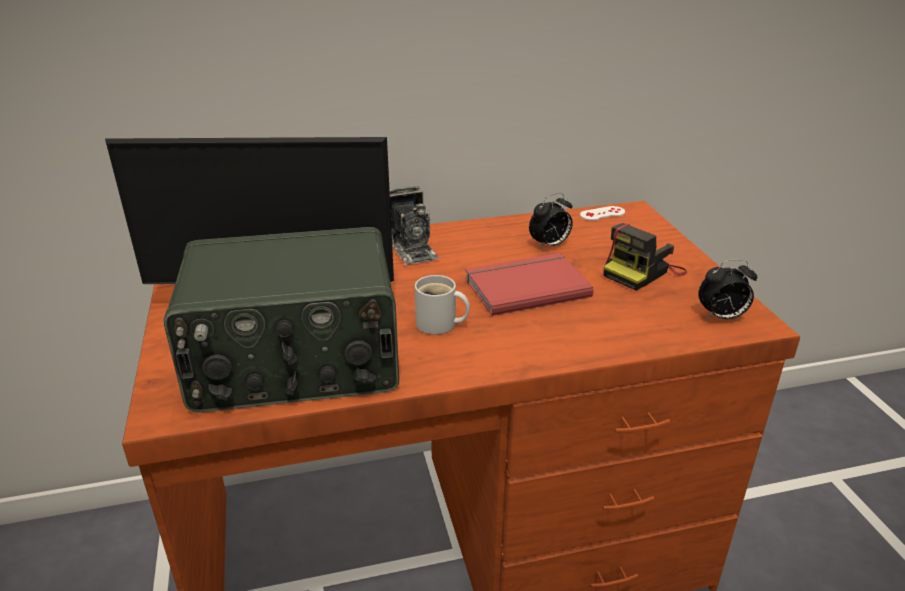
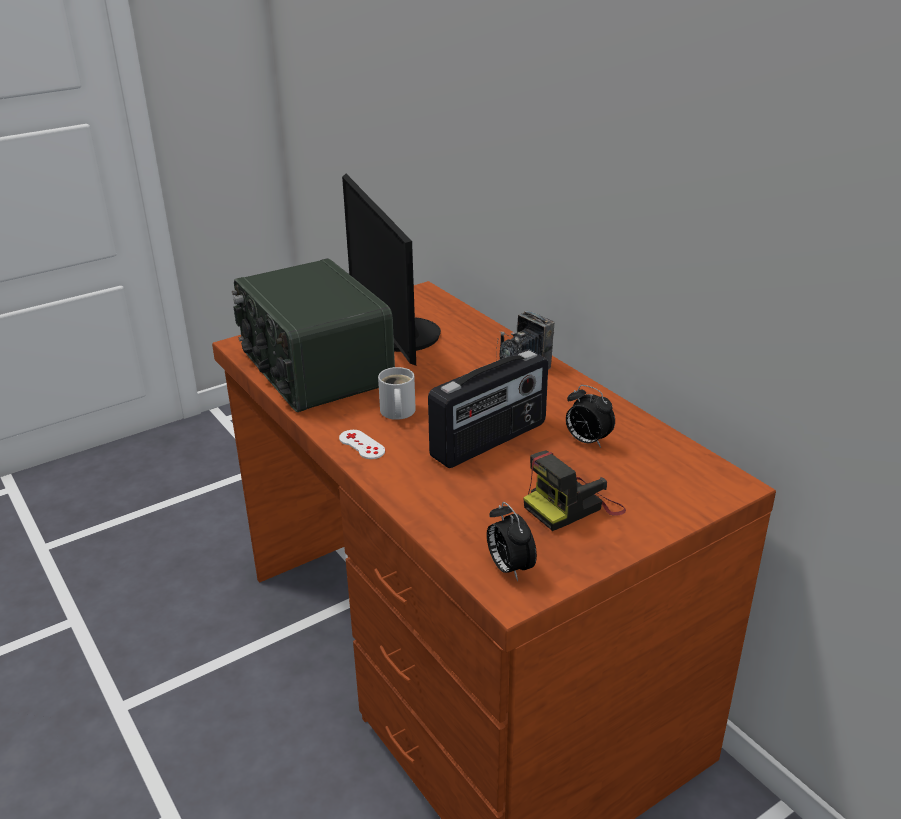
camera: 70 degrees right, 0 degrees up
red book [465,253,594,316] -> radio [428,349,548,468]
white game controller [580,206,625,221] -> white game controller moved to [339,430,385,459]
camera [604,223,687,291] -> camera turned 60 degrees counterclockwise [523,451,626,531]

